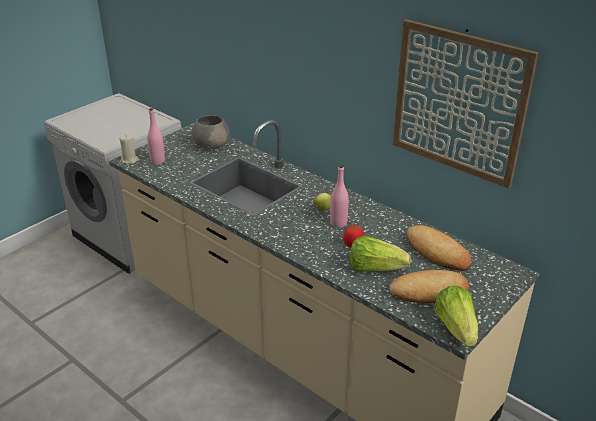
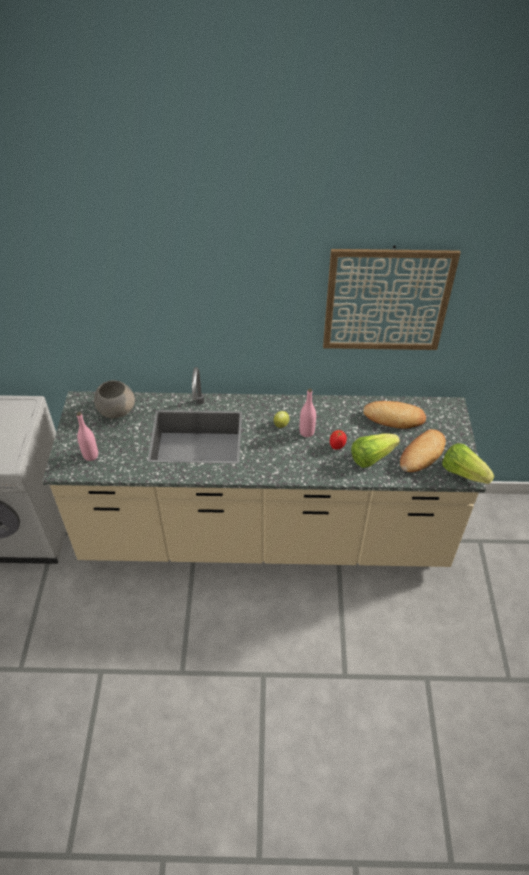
camera: 40 degrees left, 15 degrees up
beige candle [119,135,139,164] -> none

